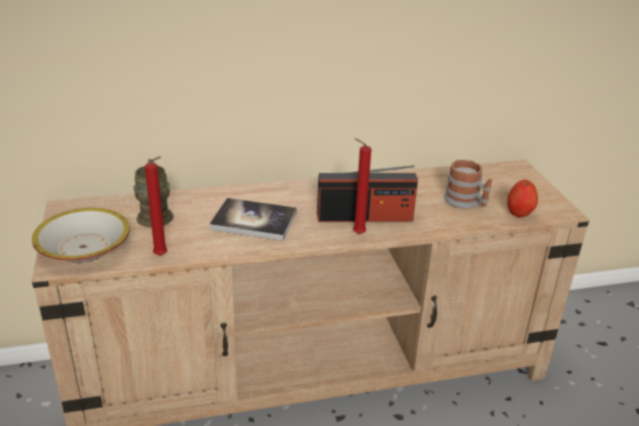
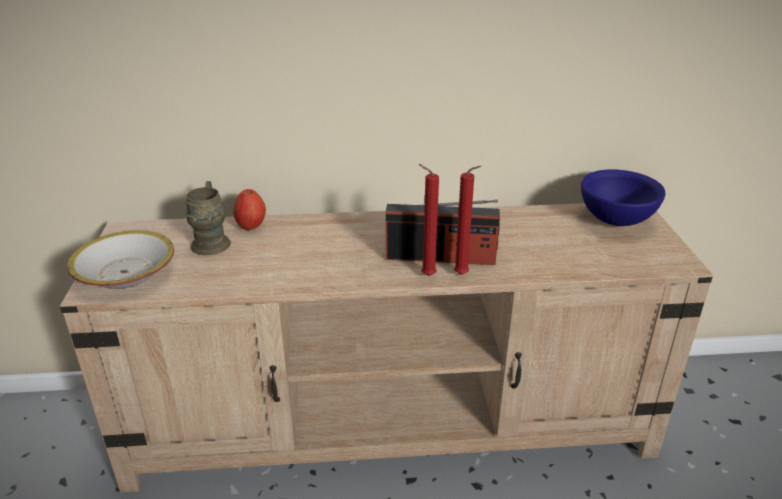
camera: 10 degrees right, 0 degrees up
red candle [145,157,167,256] -> red candle moved to [454,166,481,275]
book [209,198,297,241] -> none
mug [444,160,492,208] -> none
apple [507,180,538,217] -> apple moved to [233,189,266,230]
none -> blue bowl [581,169,666,226]

